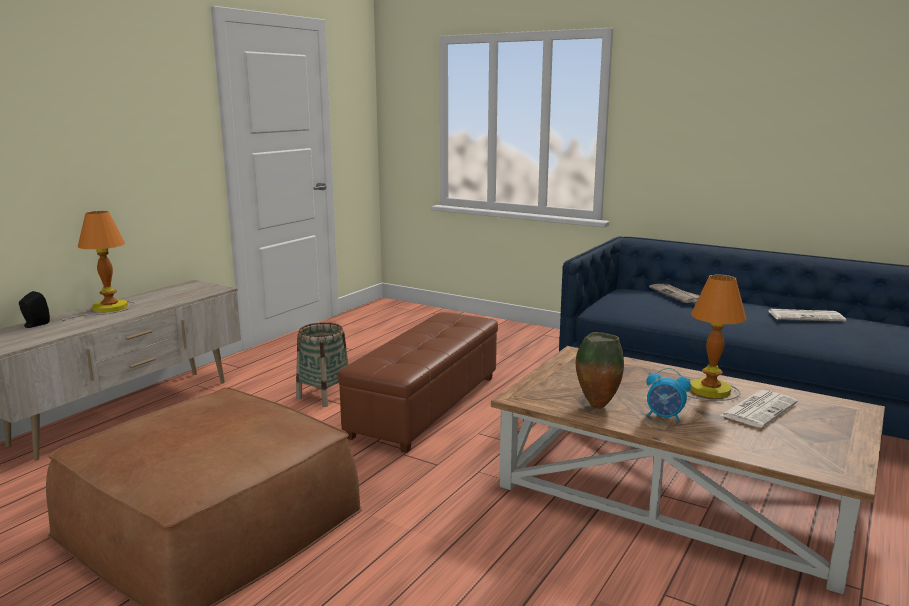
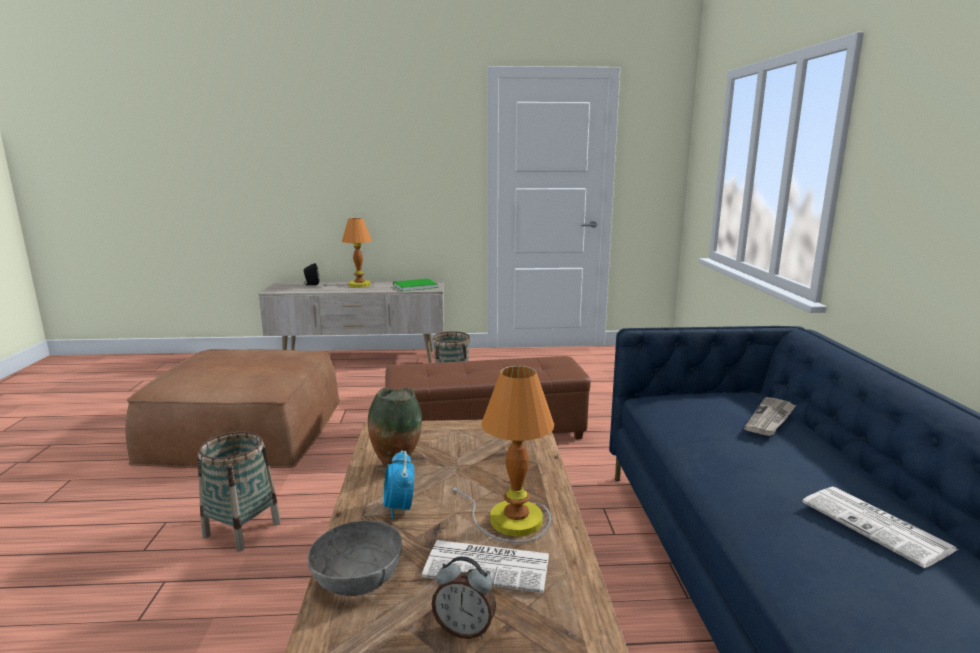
camera: 55 degrees right, 0 degrees up
none -> basket [197,431,281,551]
none -> grey bowl [308,521,402,596]
none -> green book [393,278,438,291]
none -> alarm clock [432,556,496,639]

